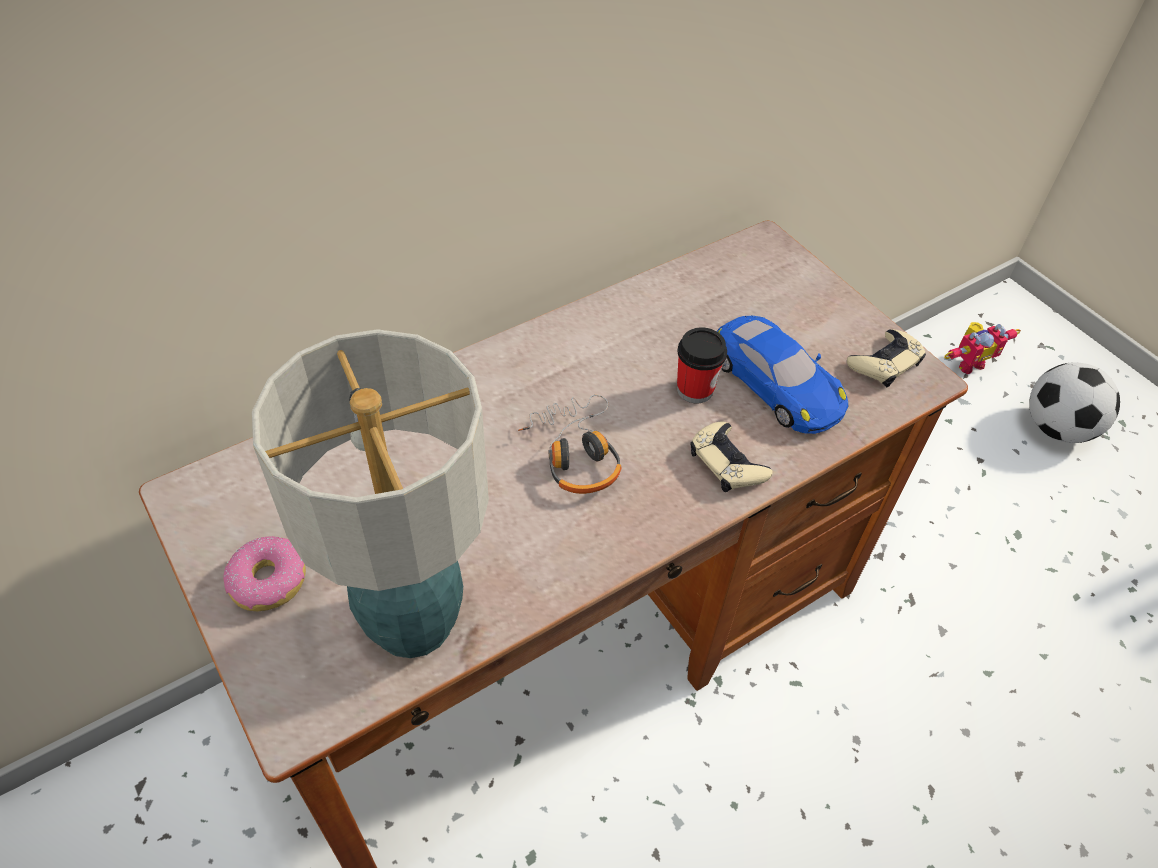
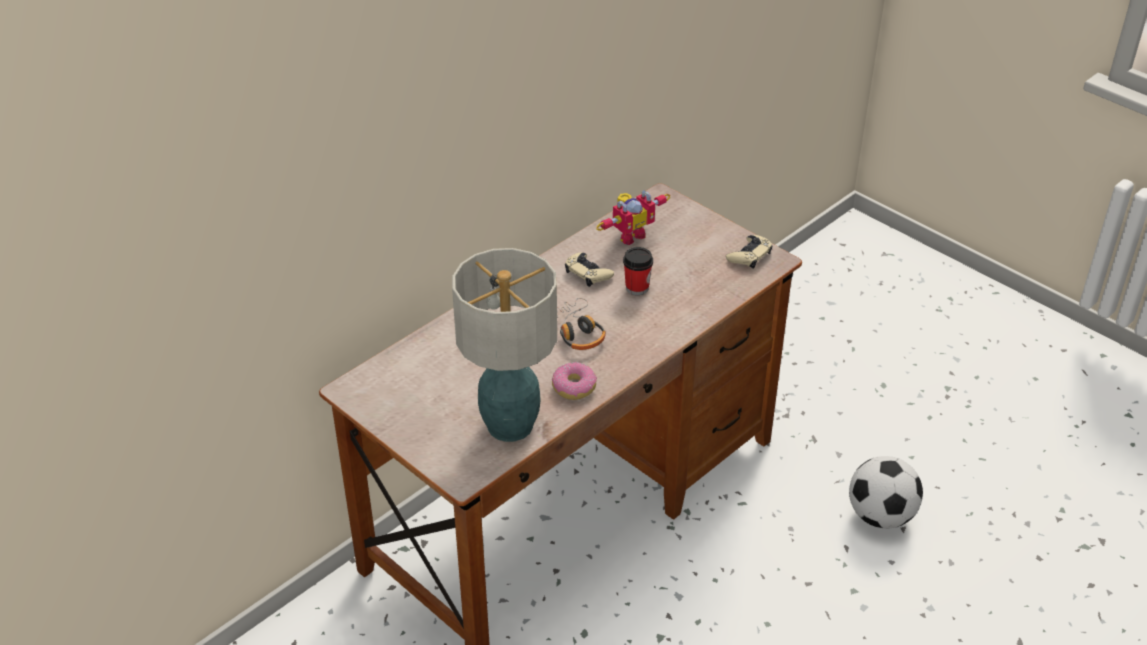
camera: 10 degrees left, 10 degrees down
donut [223,536,306,611] -> donut moved to [552,362,597,400]
beige game controller [691,421,772,492] -> beige game controller moved to [565,253,614,287]
blue toy car [717,315,849,434] -> none
toy robot [944,322,1021,375] -> toy robot moved to [597,190,670,245]
football [1029,362,1120,443] -> football moved to [849,456,923,528]

